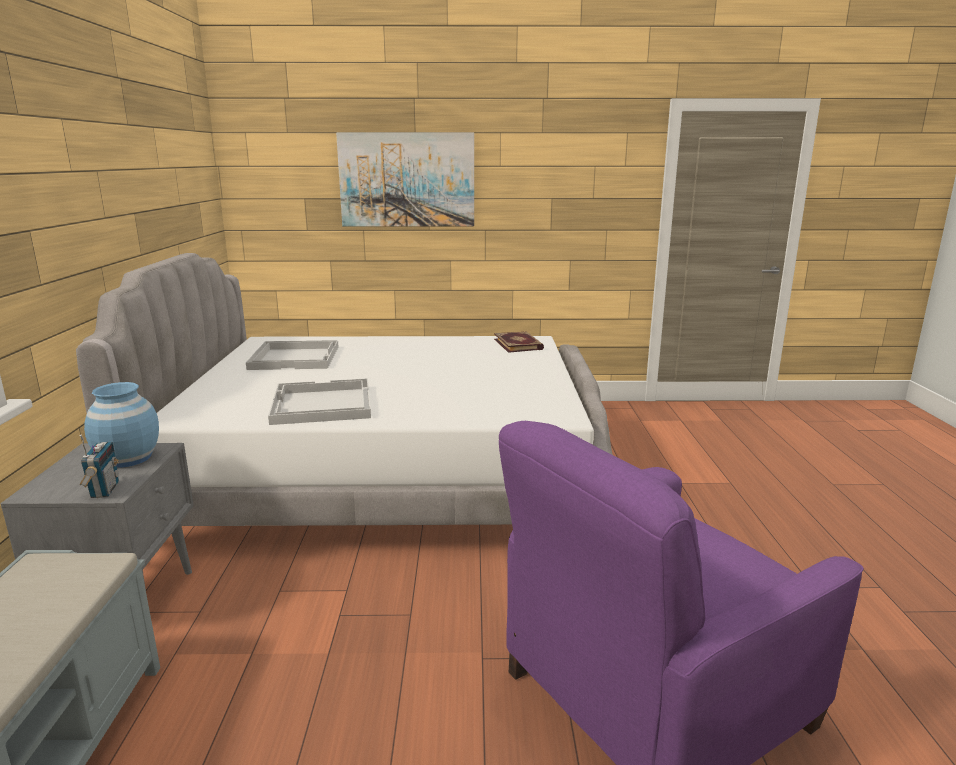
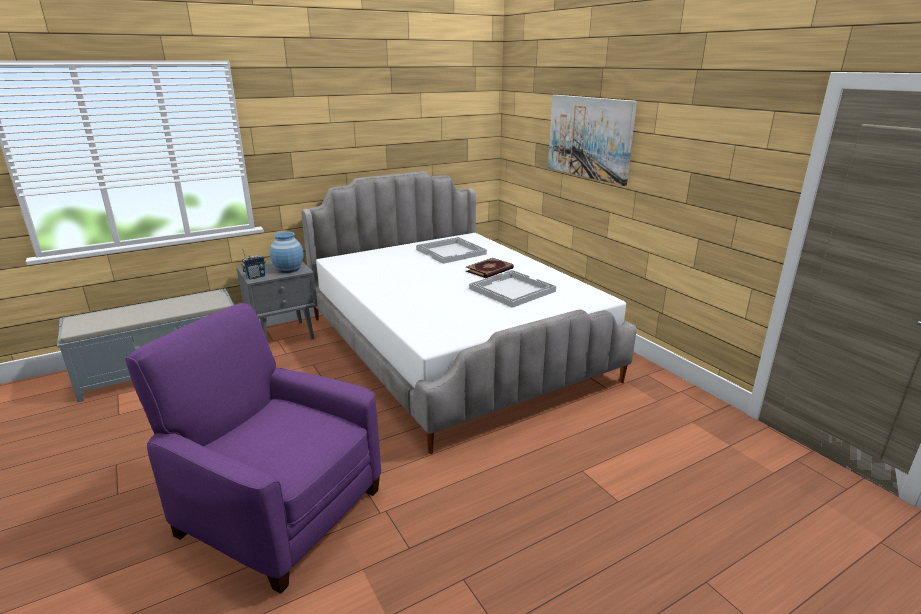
camera: 60 degrees right, 5 degrees up
white tray [268,378,371,425] -> white tray moved to [469,270,556,308]
book [494,331,544,353] -> book moved to [466,258,514,278]

